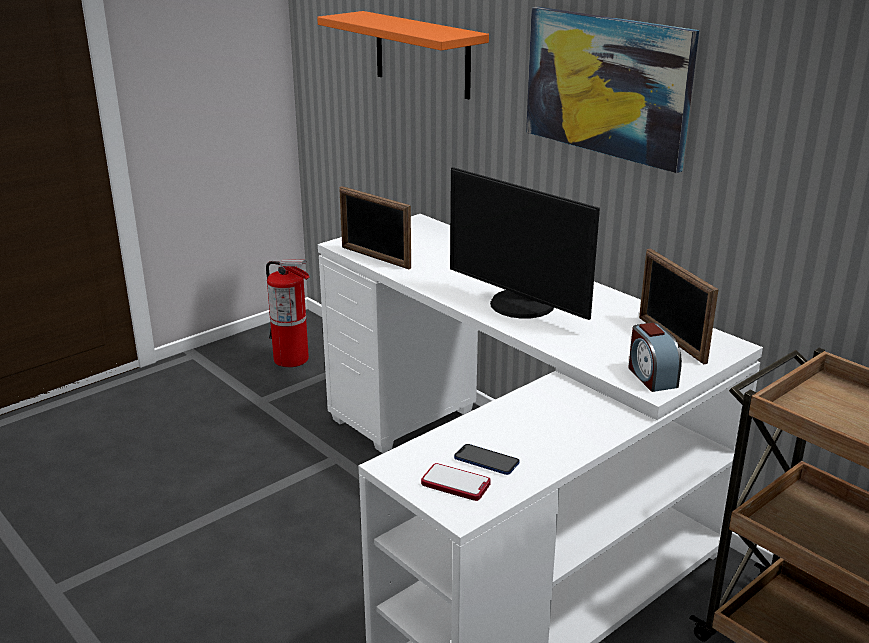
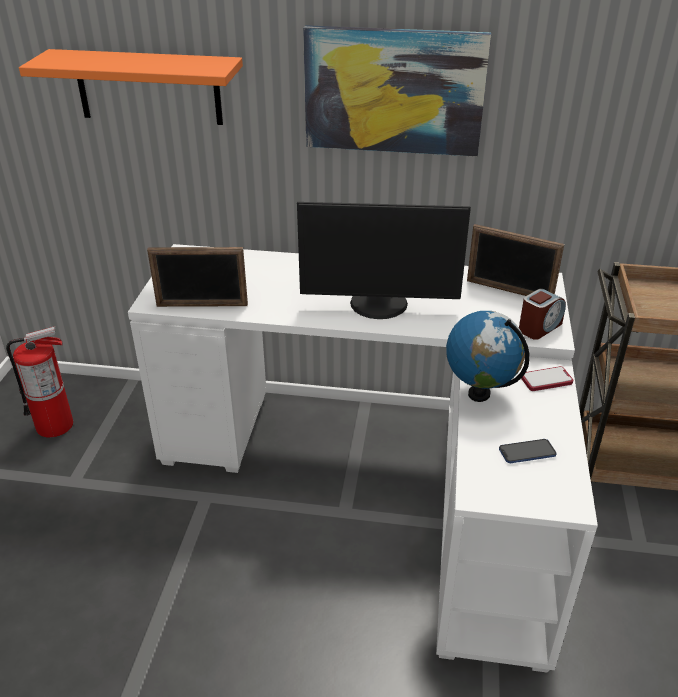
camera: 40 degrees left, 10 degrees up
phone [421,463,491,501] -> phone moved to [521,366,573,391]
alarm clock [629,323,682,392] -> alarm clock turned 75 degrees counterclockwise [519,289,566,340]
none -> globe [446,311,530,402]

